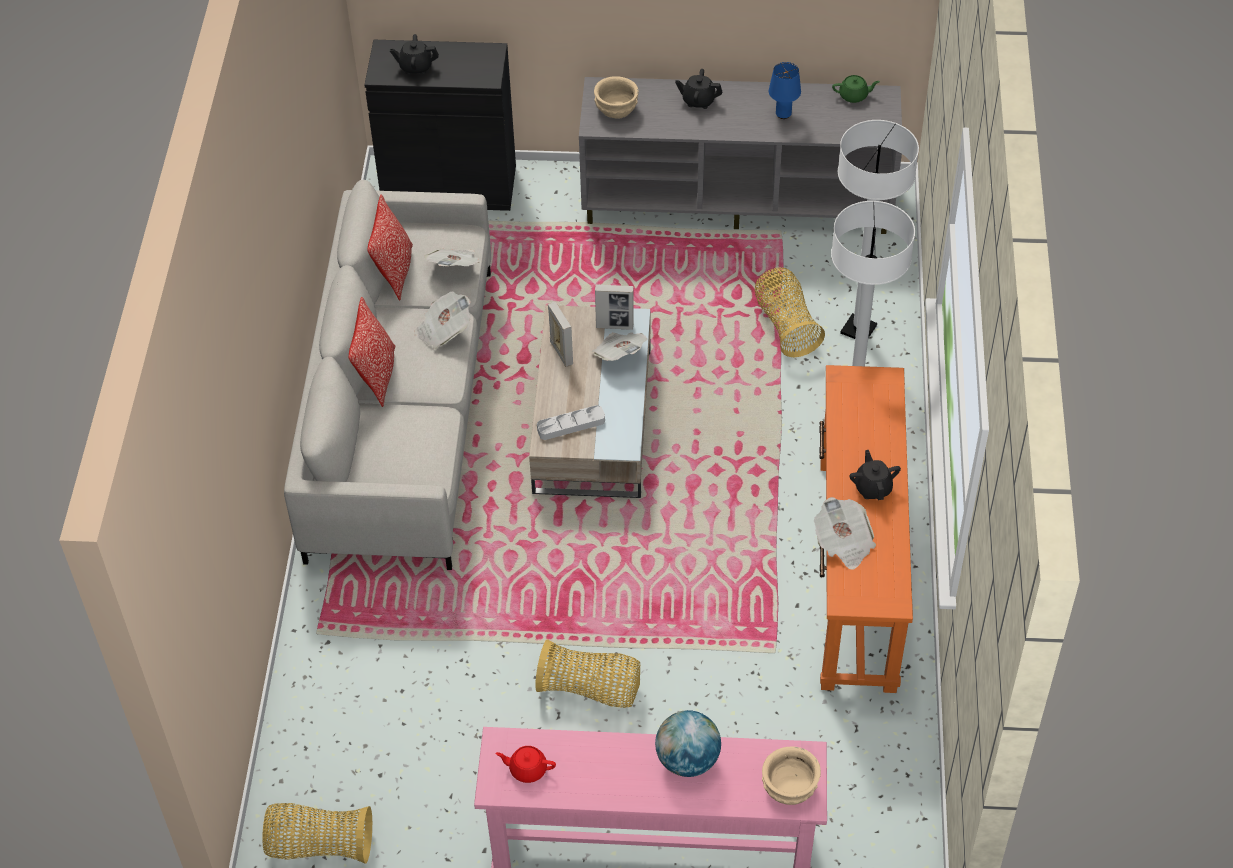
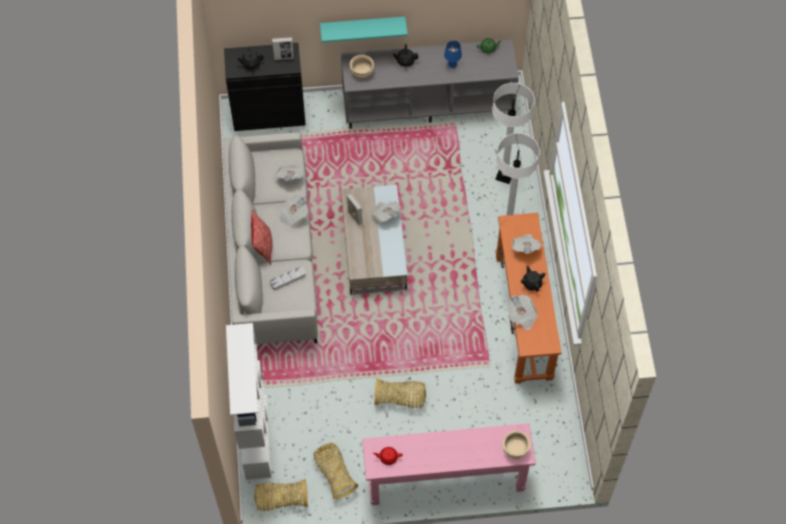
camera: 10 degrees left, 10 degrees up
pillow [368,194,413,301] -> none
grey tray [537,405,605,440] -> grey tray moved to [270,267,306,290]
picture frame [595,284,634,330] -> picture frame moved to [272,37,294,60]
globe [655,710,721,777] -> none
basket [755,267,825,357] -> basket moved to [314,443,358,499]
none -> white bookcase [226,323,271,480]
none -> turquoise shelf [320,16,408,42]
none -> newspaper [512,234,541,254]

